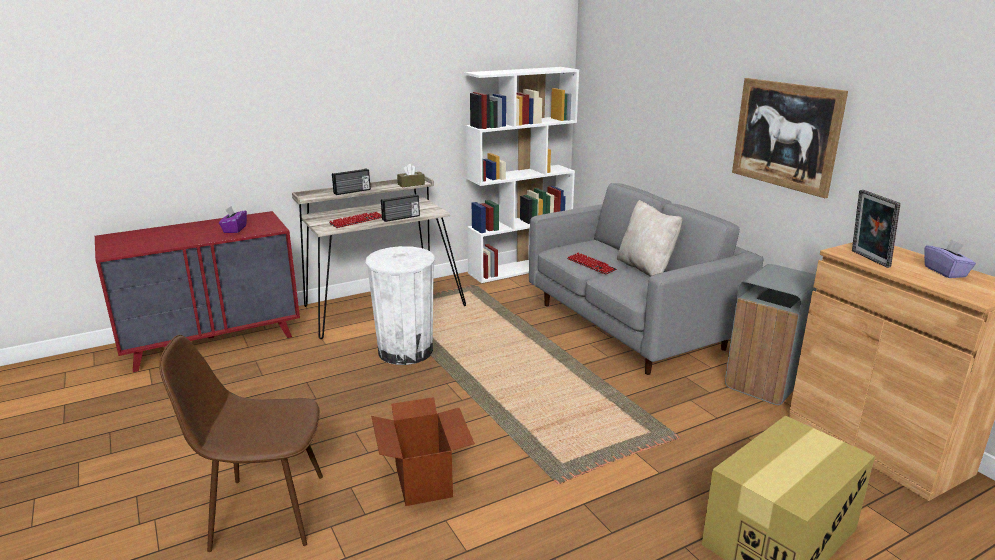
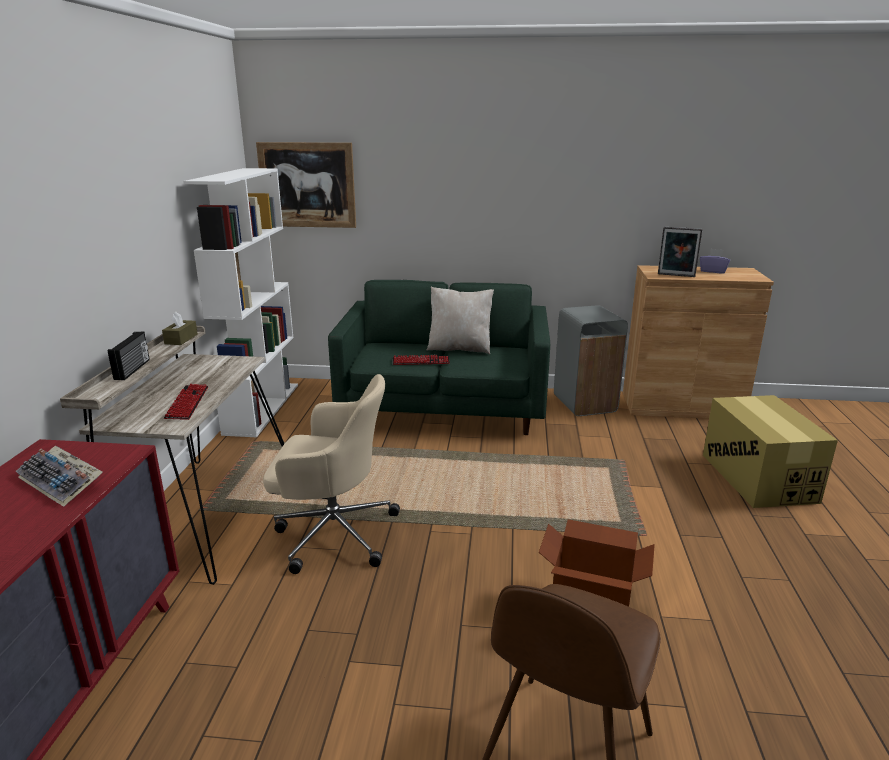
camera: 55 degrees left, 0 degrees up
purple tissue box [219,206,247,233] -> keyboard [16,446,103,507]
white trash can [366,246,435,365] -> beige office chair [263,374,400,574]
radio [381,194,420,222] -> none
grey sofa [529,183,764,375] -> green sofa [328,280,550,435]
picture [732,78,848,198] -> picture moved to [256,142,356,228]

